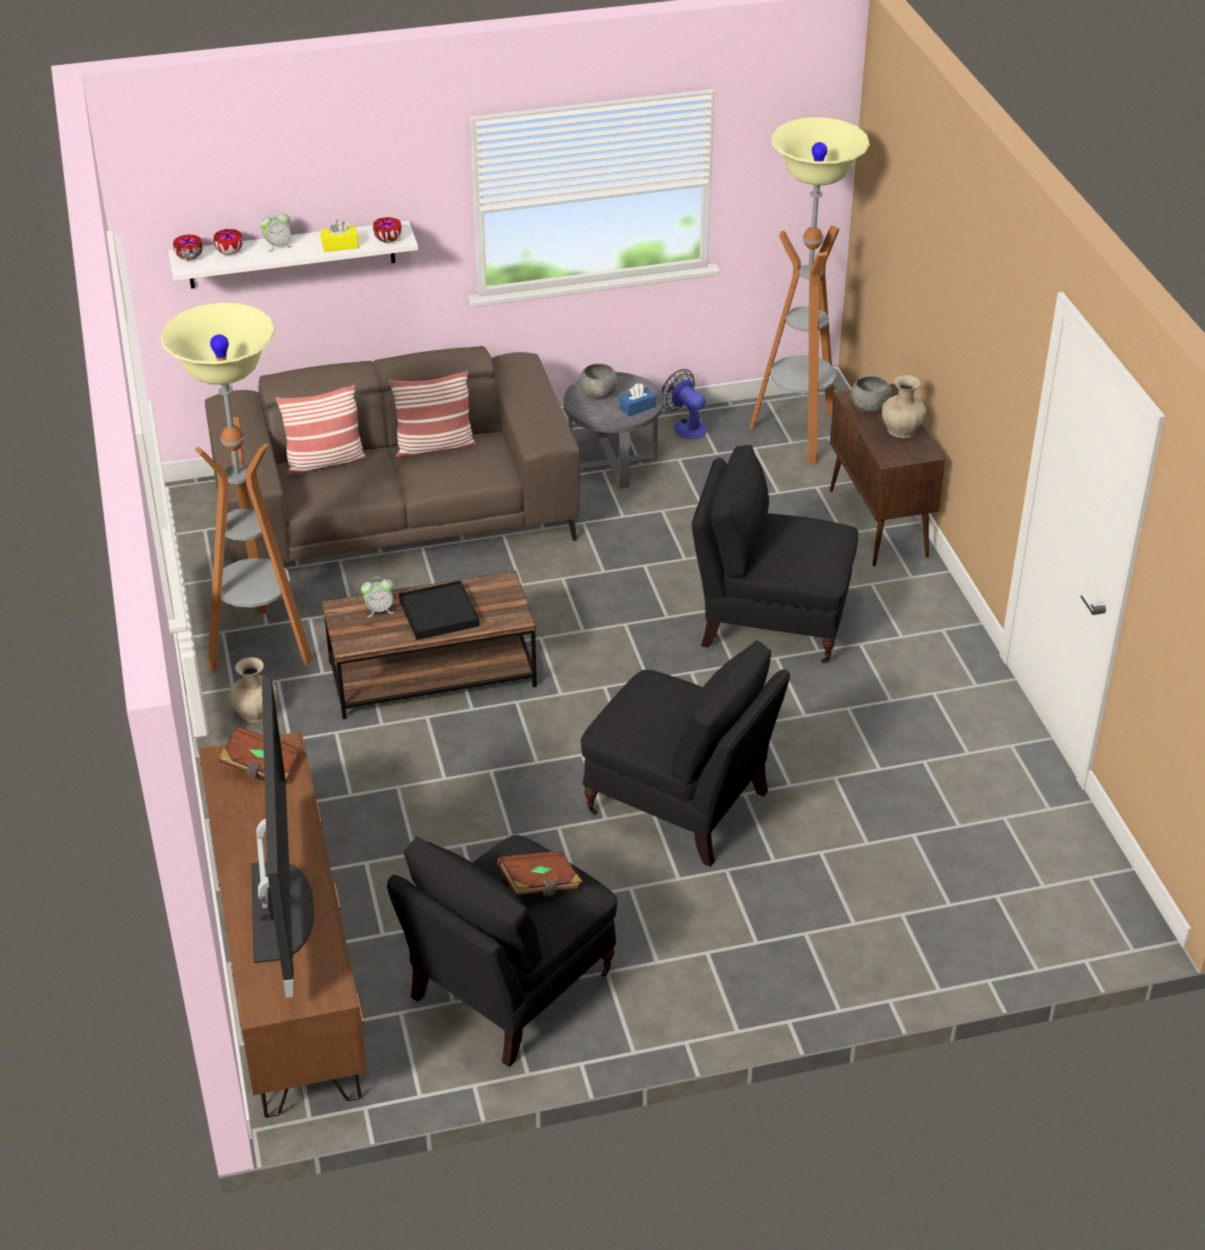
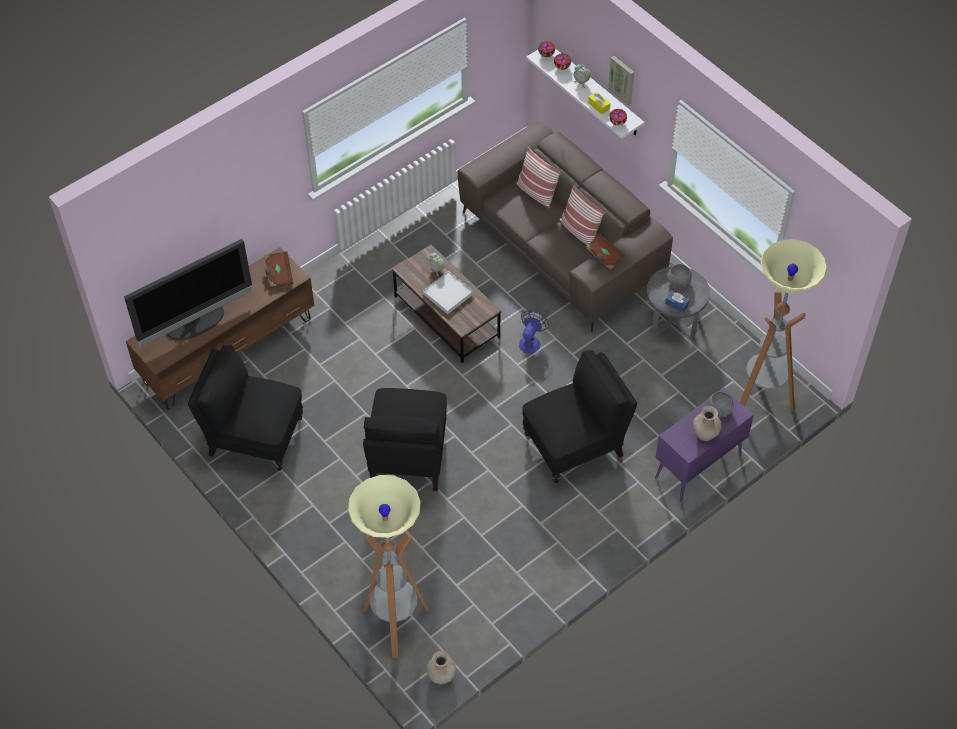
camera: 65 degrees right, 15 degrees up
floor lamp [160,303,313,671] -> floor lamp moved to [348,475,429,658]
beige vase [229,657,277,723] -> beige vase moved to [426,651,456,684]
black tray [399,580,479,640] -> white tray [423,271,473,314]
brown book [497,851,582,896] -> brown book moved to [585,233,625,271]
fan [661,369,707,439] -> fan moved to [519,310,549,354]
black armchair [692,445,859,663] -> black armchair turned 75 degrees clockwise [522,350,637,483]
brown cabinet [830,384,945,566] -> purple cabinet [655,388,754,502]
none -> picture [608,56,634,105]

